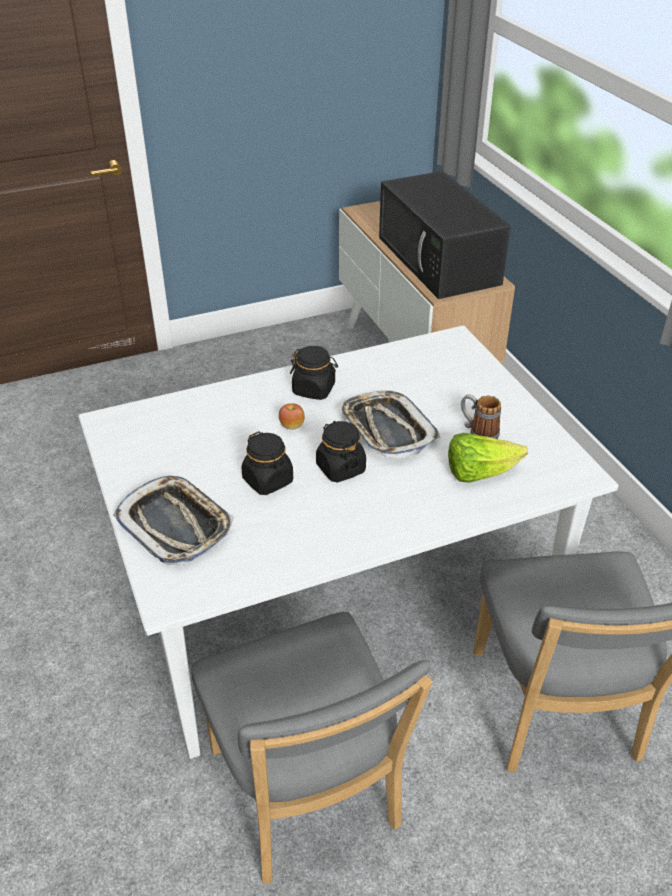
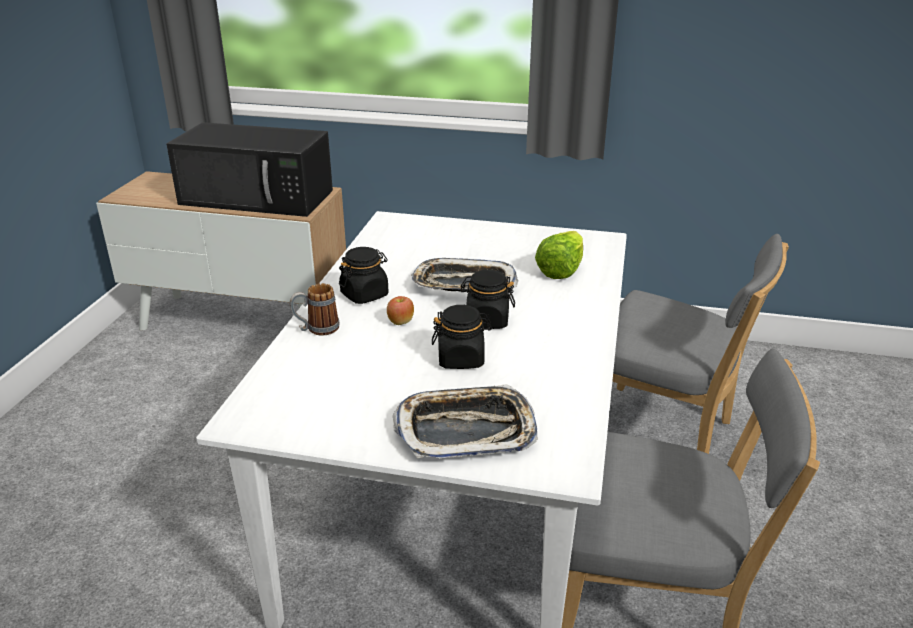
camera: 55 degrees left, 10 degrees down
mug [461,394,501,439] -> mug moved to [290,283,340,335]

